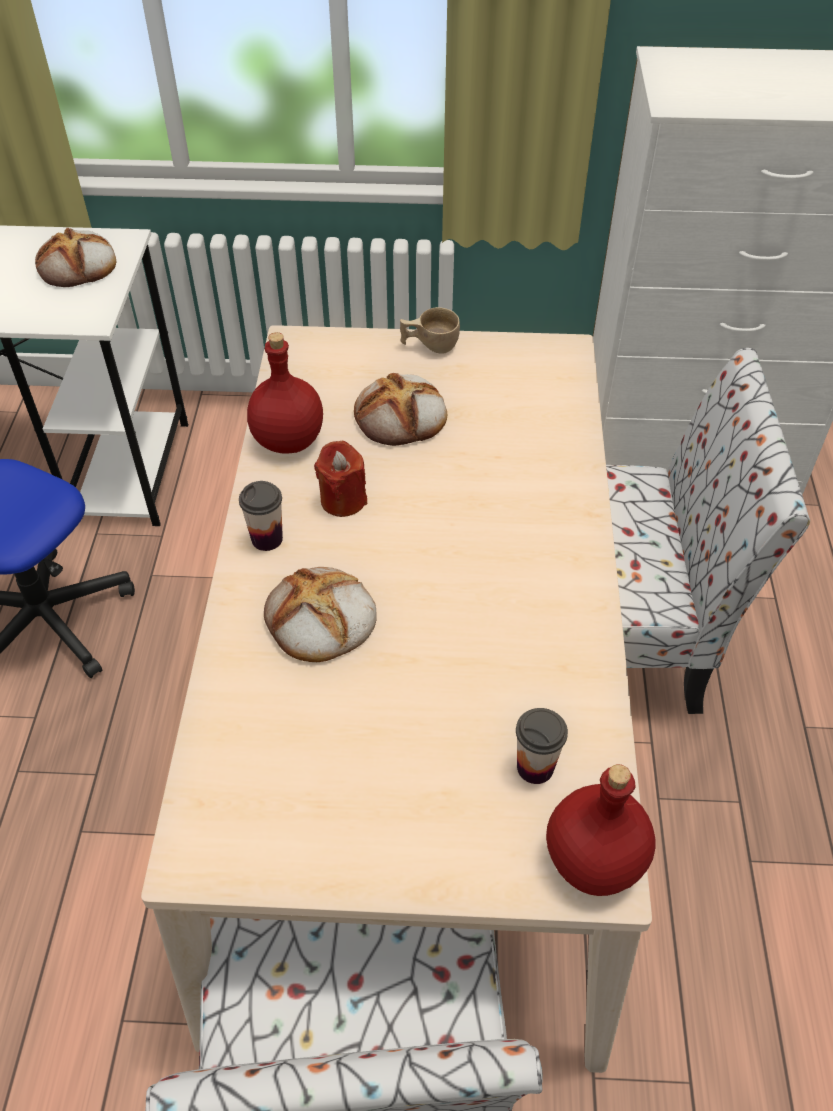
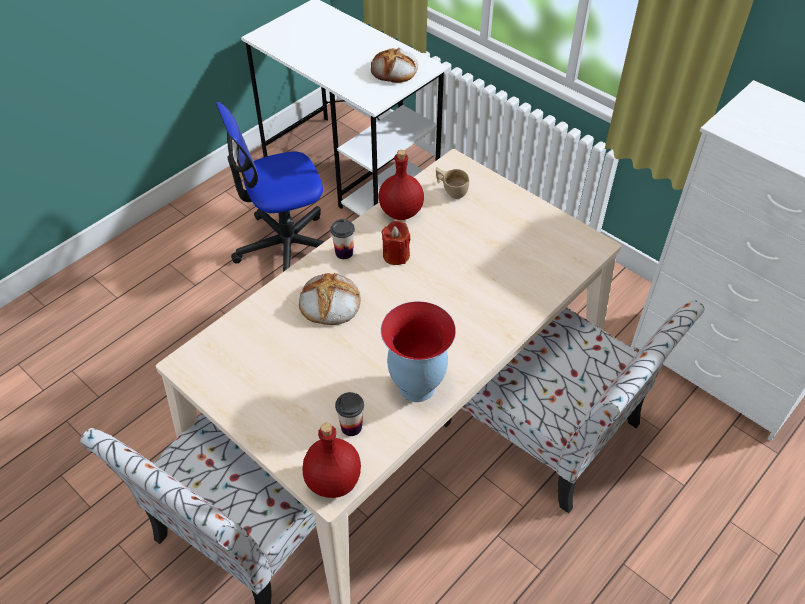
camera: 40 degrees right, 0 degrees up
bread [354,373,447,446] -> none
beige cup [400,307,460,354] -> beige cup moved to [436,167,469,199]
none -> vase [381,301,456,402]

